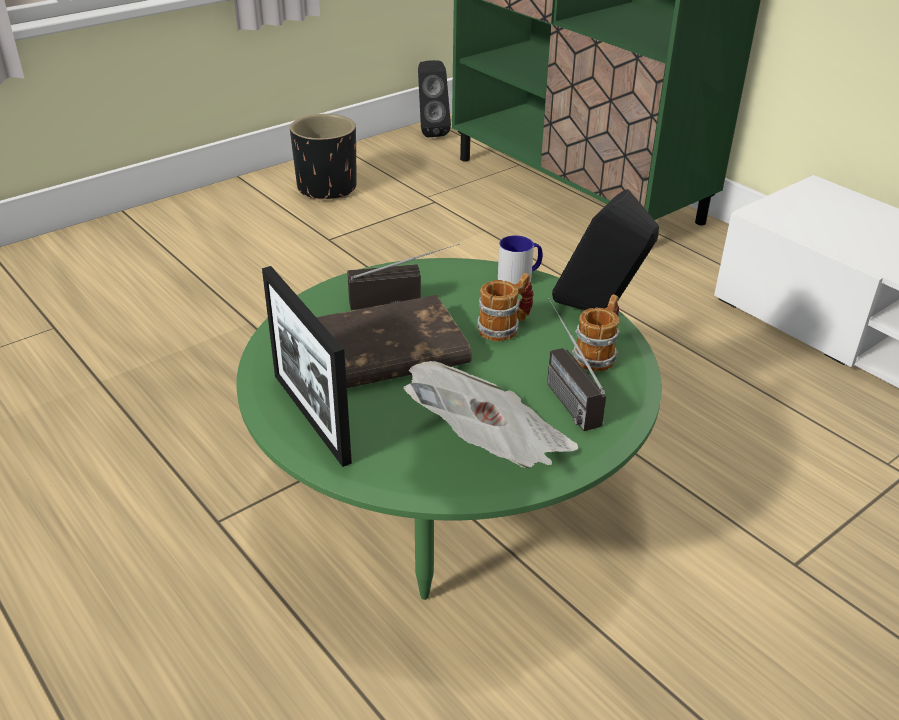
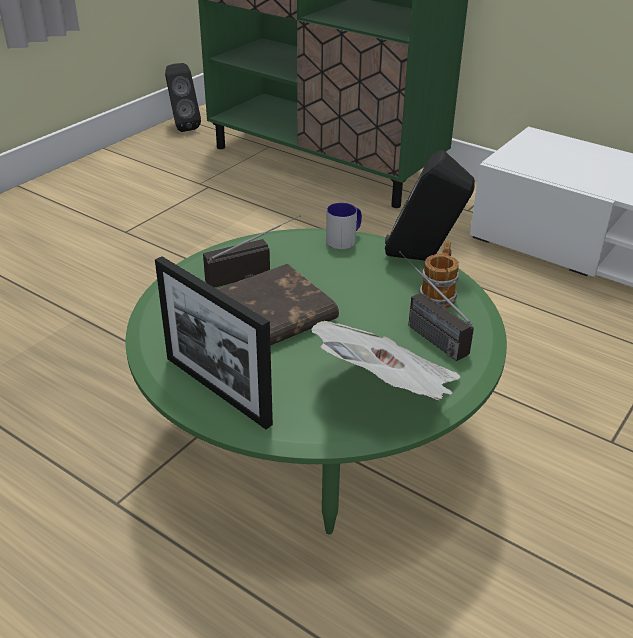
camera: 15 degrees left, 0 degrees up
black planter [290,114,357,199] -> none
mug [477,273,534,341] -> none

